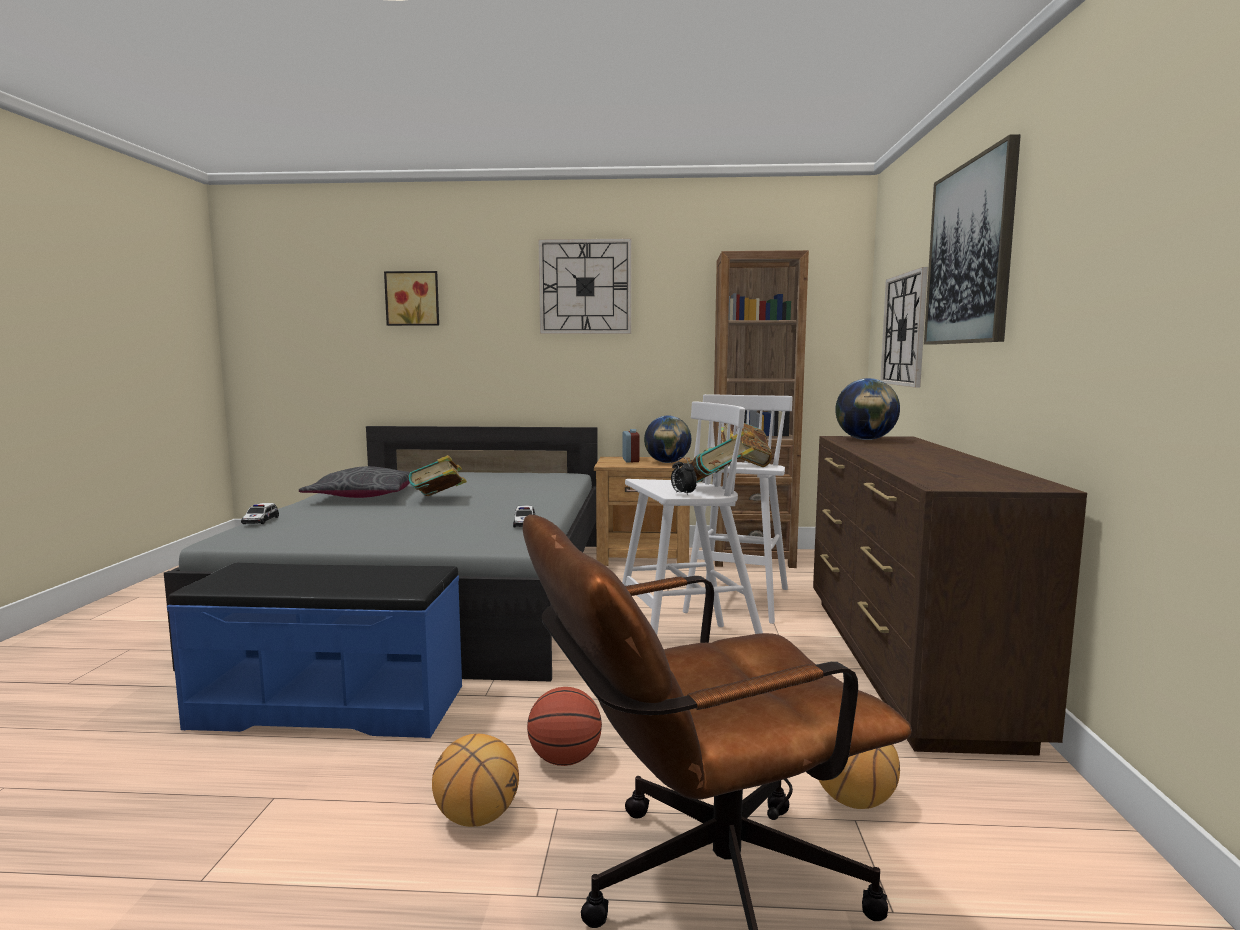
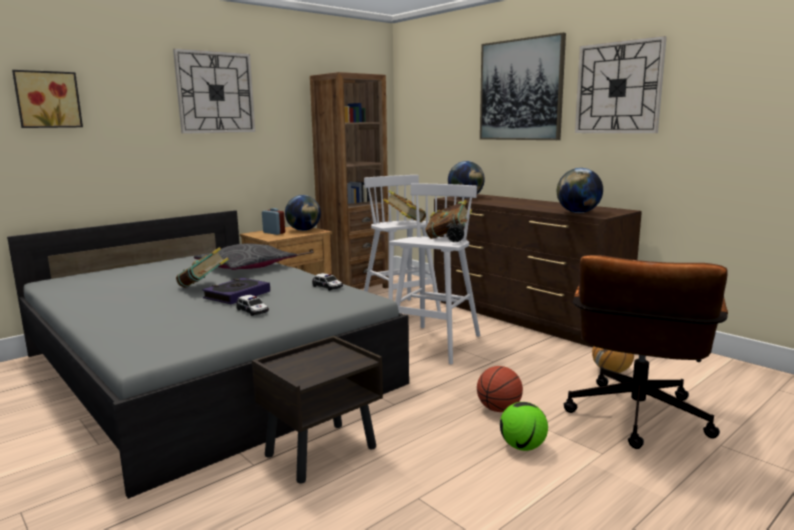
camera: 45 degrees left, 5 degrees up
blue bench [167,563,462,738] -> brown nightstand [252,336,383,484]
toy car [241,503,279,524] -> toy car moved to [236,295,269,316]
grey pillow [299,466,410,498] -> grey pillow moved to [194,243,297,270]
basketball [432,733,519,827] -> football [500,402,548,451]
wall clock [880,267,928,388] -> wall clock moved to [575,36,667,133]
none -> book [202,278,270,304]
none -> globe [557,168,603,213]

